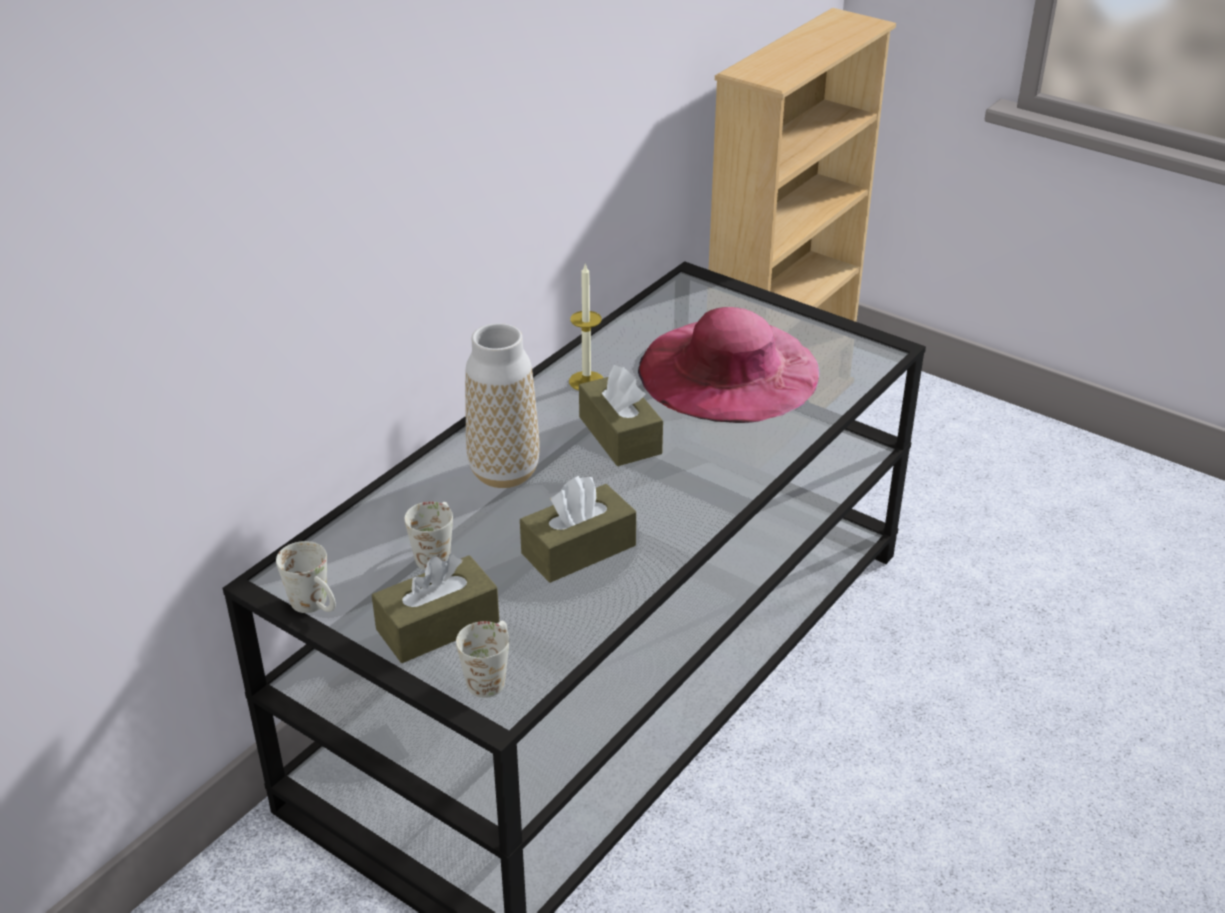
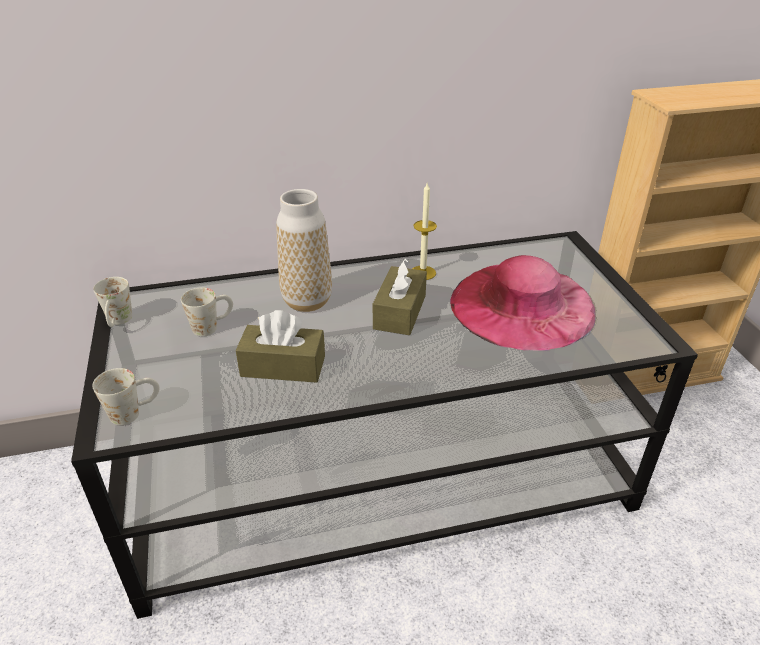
camera: 40 degrees right, 0 degrees up
brown tissue box [372,554,499,663] -> none

